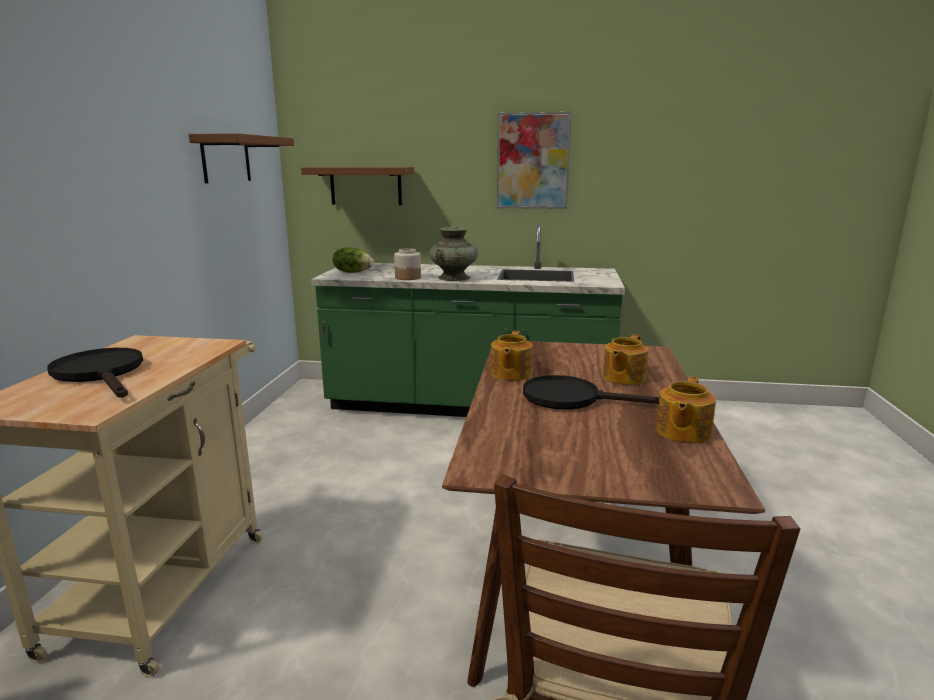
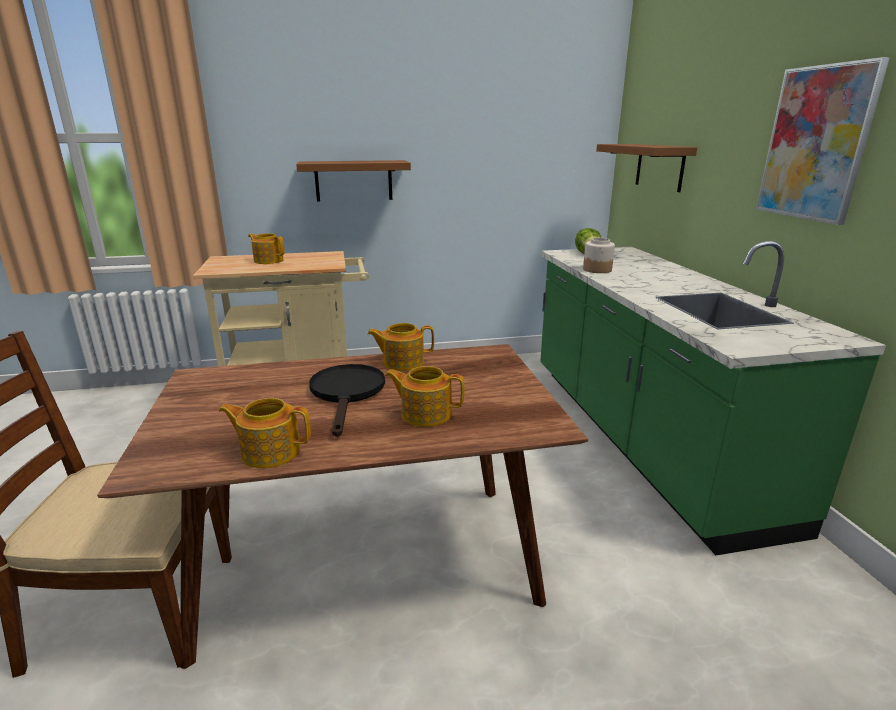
camera: 70 degrees right, 5 degrees up
black frying pan [47,348,143,398] -> teapot [248,233,285,264]
brown shelf [189,133,294,184] -> brown shelf moved to [296,160,411,202]
turquoise vase [429,226,478,281] -> none

